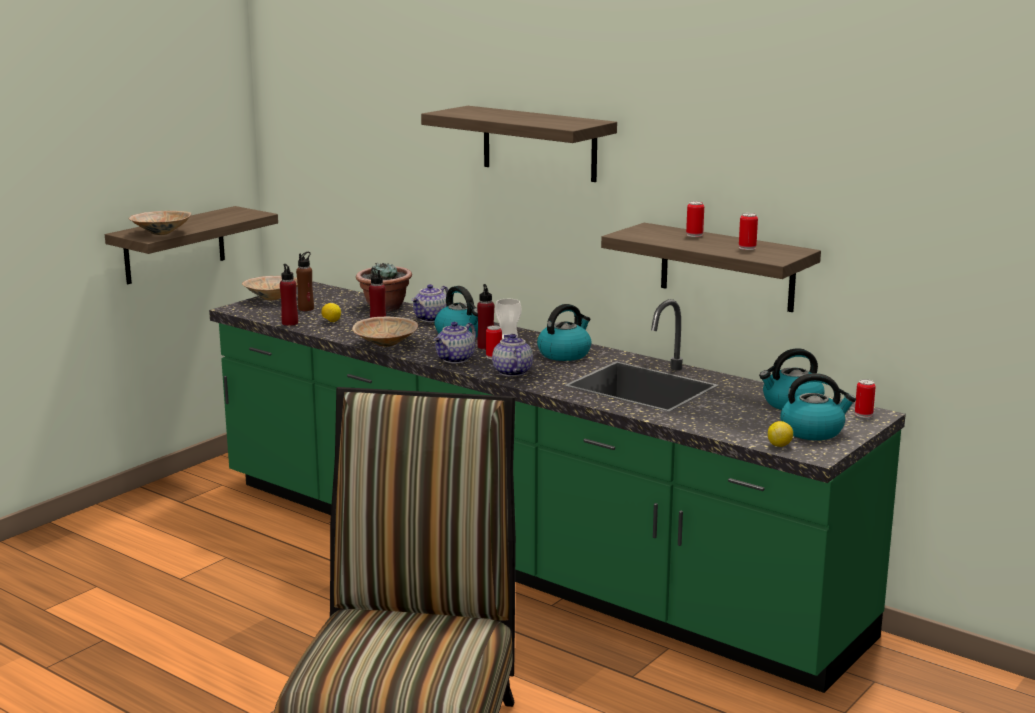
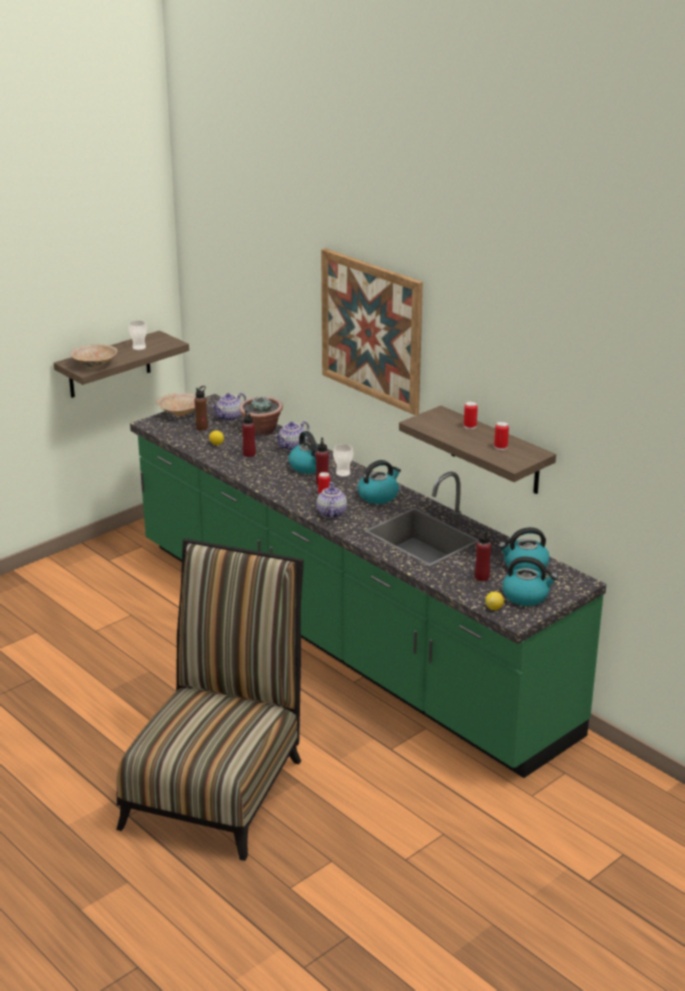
camera: 10 degrees right, 10 degrees up
red bottle [280,264,298,326] -> red bottle moved to [475,527,491,581]
beige bowl [352,317,418,347] -> none
shelf [421,106,617,182] -> picture [321,248,423,415]
teapot [433,322,476,363] -> teapot moved to [211,393,246,421]
can [855,379,876,418] -> none
none -> cup [128,320,147,350]

